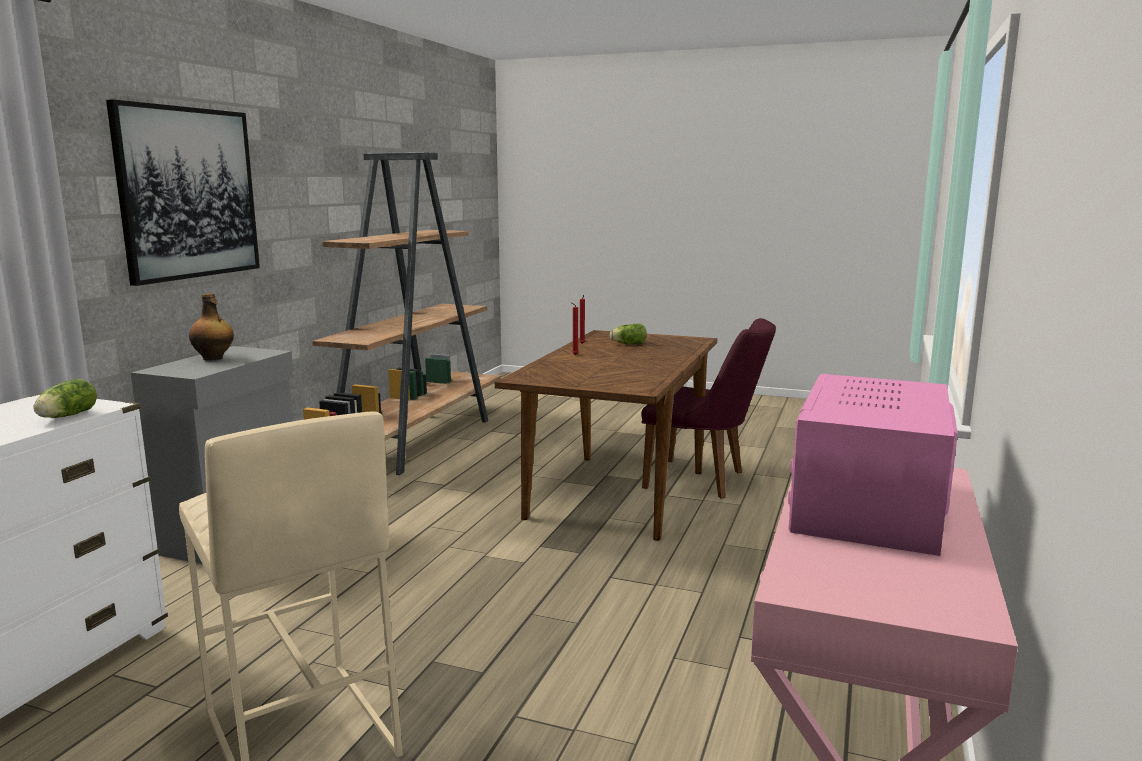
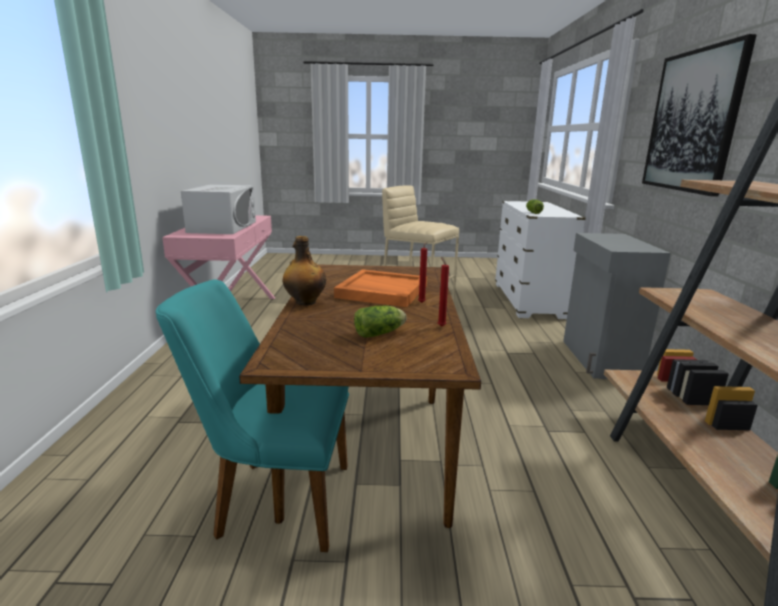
camera: 160 degrees right, 5 degrees up
bottle [189,293,234,361] -> bottle moved to [283,236,326,306]
purple chair [641,318,776,499] -> turquoise chair [156,279,349,552]
pink microwave [788,374,958,556] -> white microwave [181,184,256,234]
none -> orange tray [334,269,427,307]

